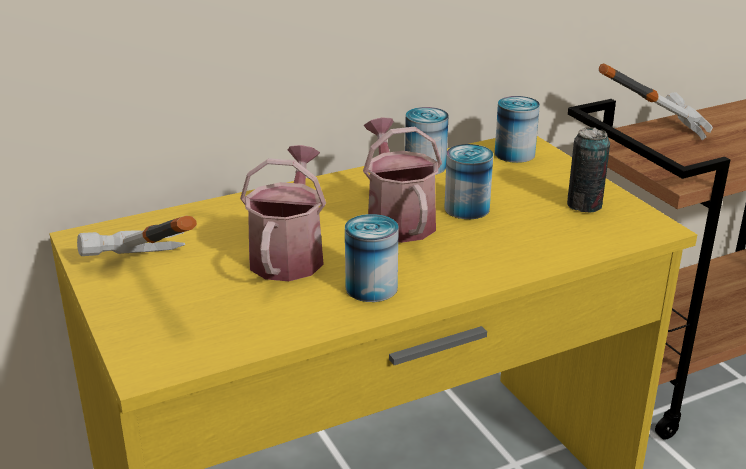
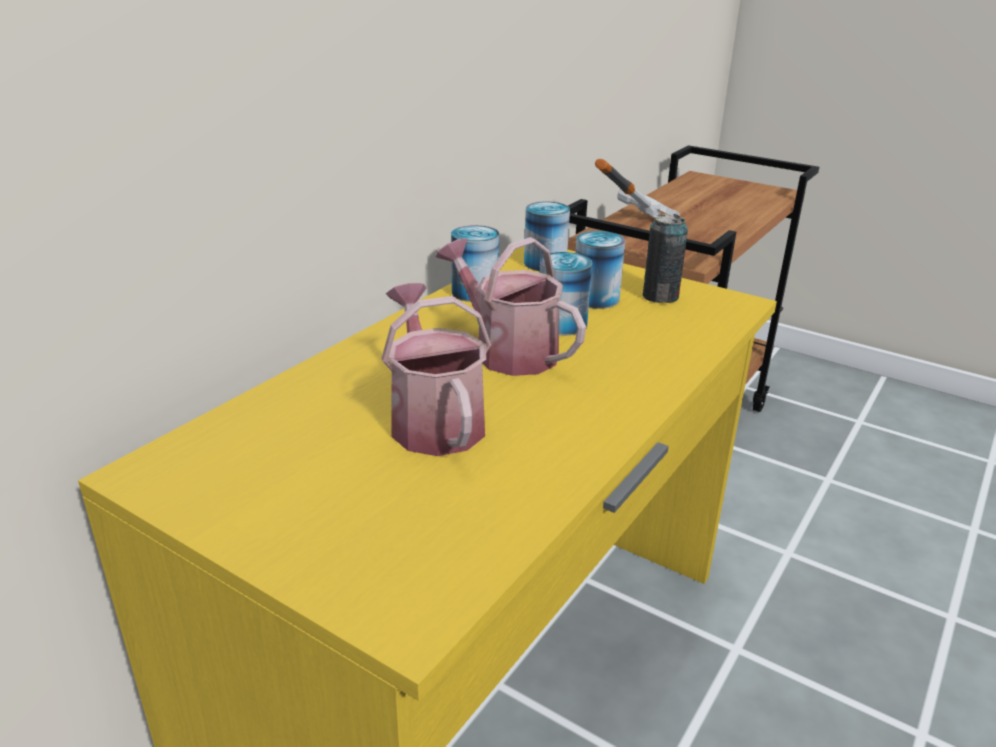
camera: 30 degrees left, 0 degrees up
hammer [77,215,197,256] -> none
can [345,214,399,302] -> can moved to [575,231,625,309]

